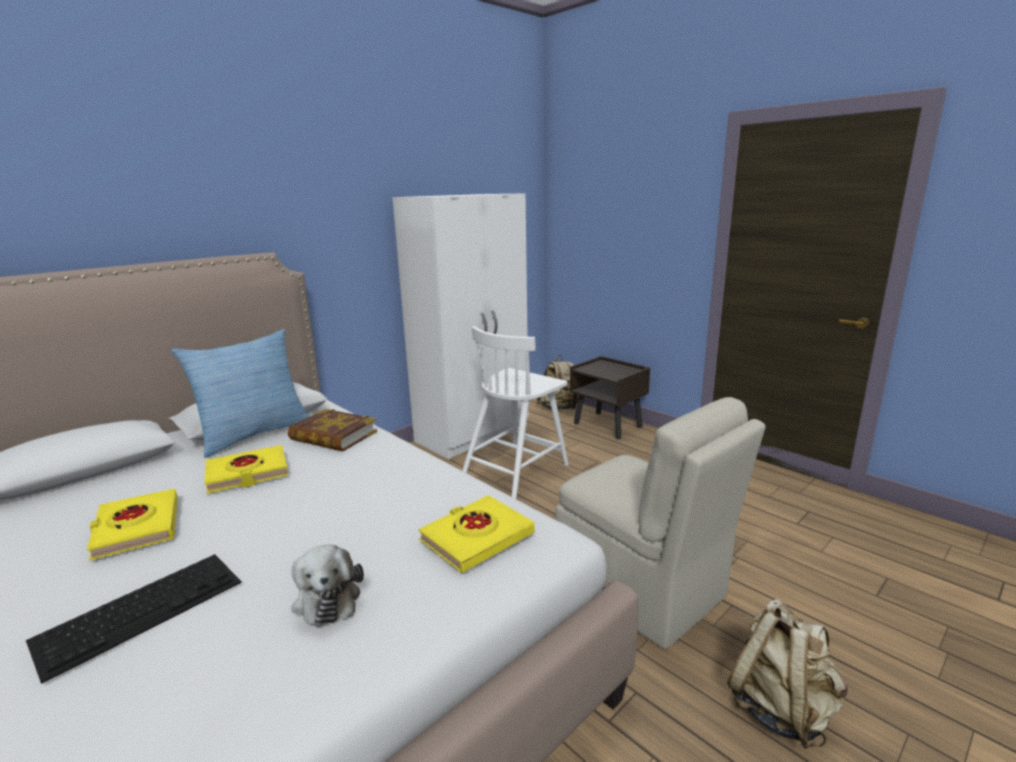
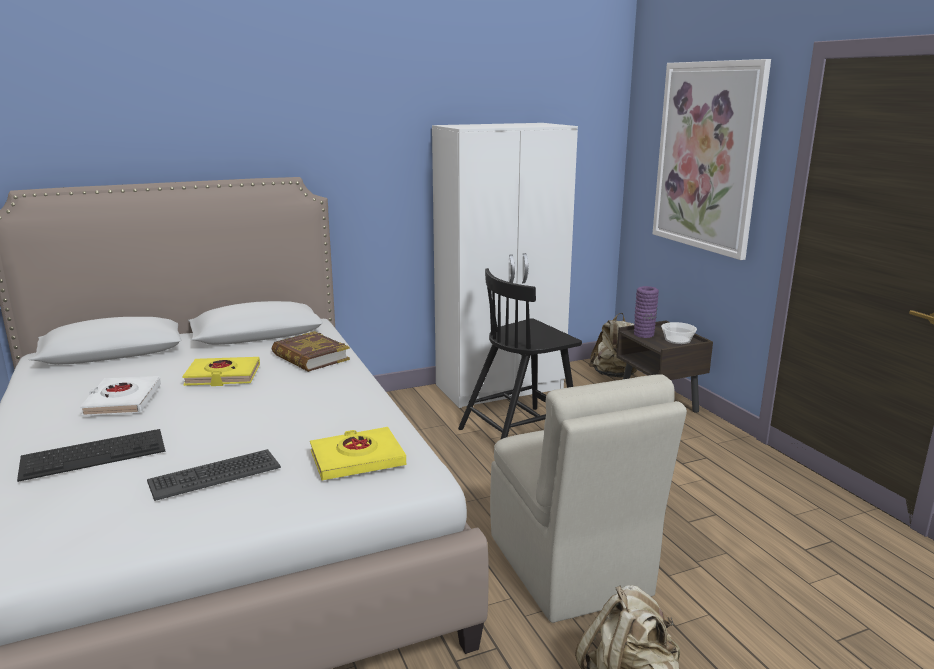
camera: 20 degrees right, 0 degrees up
yellow book [87,489,178,560] -> white book [80,376,161,416]
pillow [171,329,309,458] -> none
plush toy [291,544,364,627] -> keyboard [147,449,281,501]
white chair [462,326,569,499] -> black chair [458,268,582,440]
none -> purple vase [634,286,659,338]
none -> picture [653,59,771,260]
none -> bowl [661,322,697,344]

